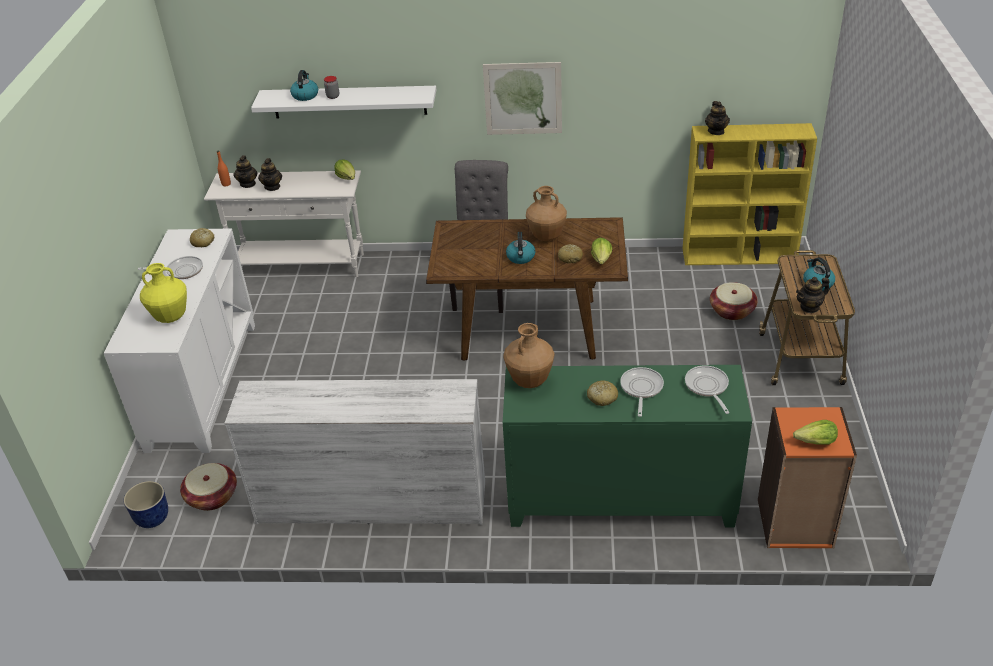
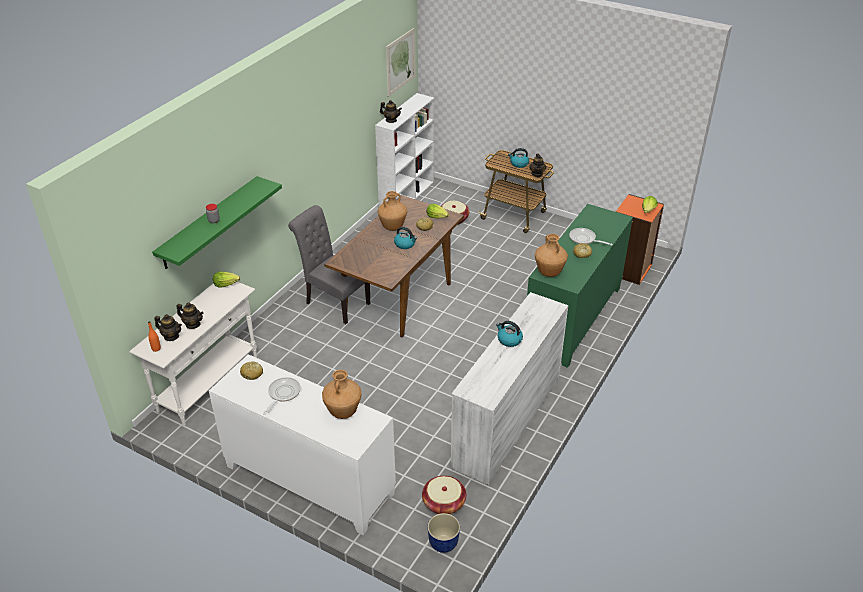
camera: 65 degrees left, 0 degrees up
yellow vase [140,263,187,323] -> brown vase [322,370,362,419]
white shelf [251,86,436,118] -> green shelf [152,176,282,269]
kettle [290,70,318,101] -> kettle moved to [496,321,523,347]
picture [483,62,562,135] -> picture moved to [386,28,416,97]
yellow bookcase [683,123,817,265] -> white bookcase [375,93,434,206]
frying pan [685,365,730,414] -> none

